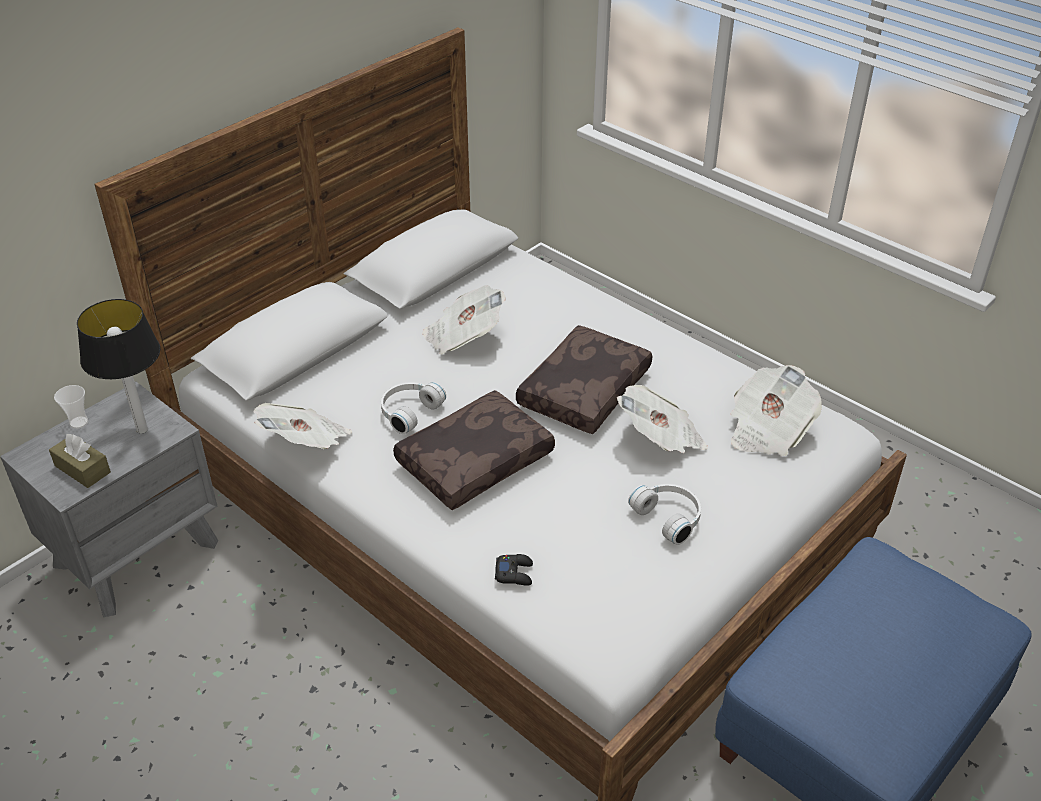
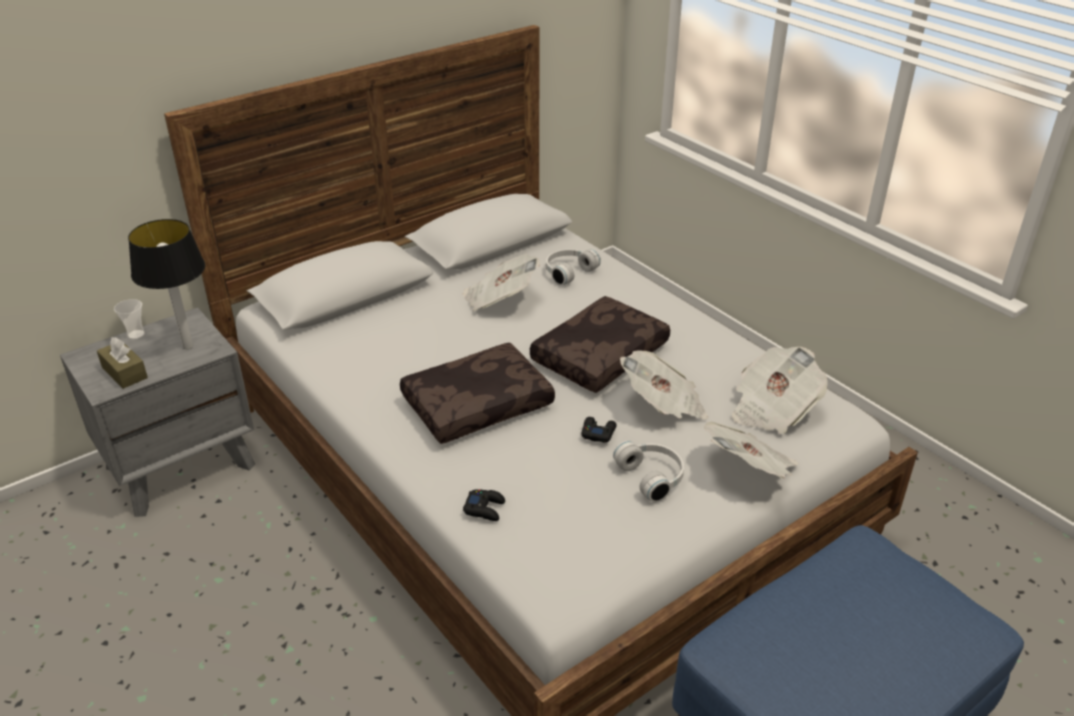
camera: 10 degrees right, 5 degrees down
newspaper [254,403,352,449] -> newspaper moved to [704,422,798,478]
white headphones [381,382,446,434] -> white headphones moved to [546,249,601,286]
none -> black game controller [581,417,616,443]

